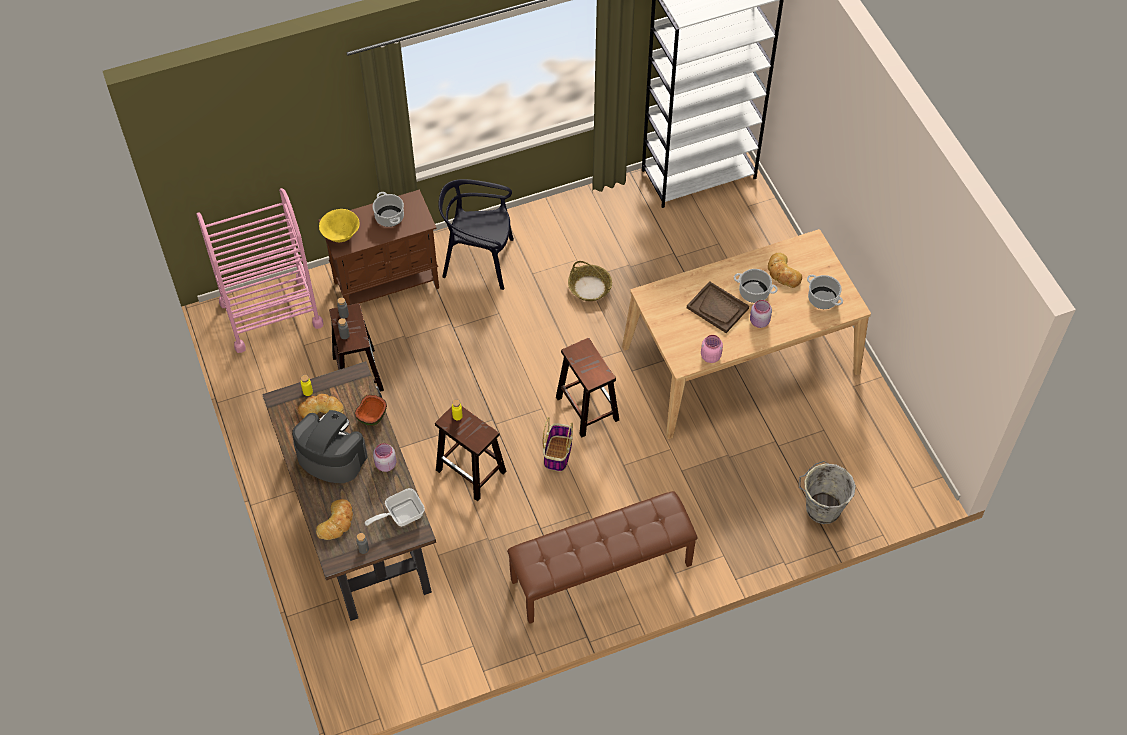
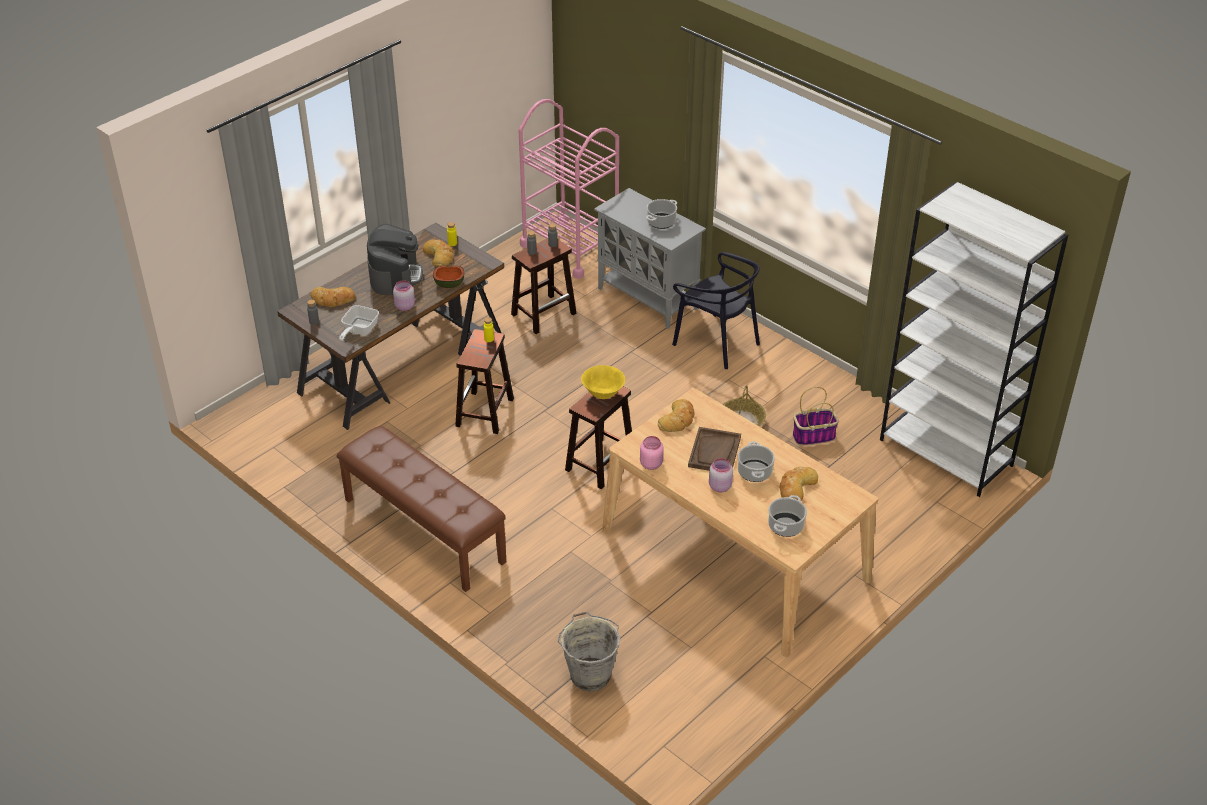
camera: 65 degrees right, 15 degrees down
brown cabinet [318,189,439,305] -> grey cabinet [594,188,706,329]
yellow bowl [319,209,360,242] -> yellow bowl moved to [581,365,625,399]
frying pan [365,488,425,526] -> frying pan turned 105 degrees counterclockwise [339,305,379,341]
black chair [438,179,514,290] -> black chair turned 150 degrees clockwise [672,252,760,369]
basket [543,417,573,472] -> basket moved to [793,387,839,446]
none -> bread [658,399,695,432]

